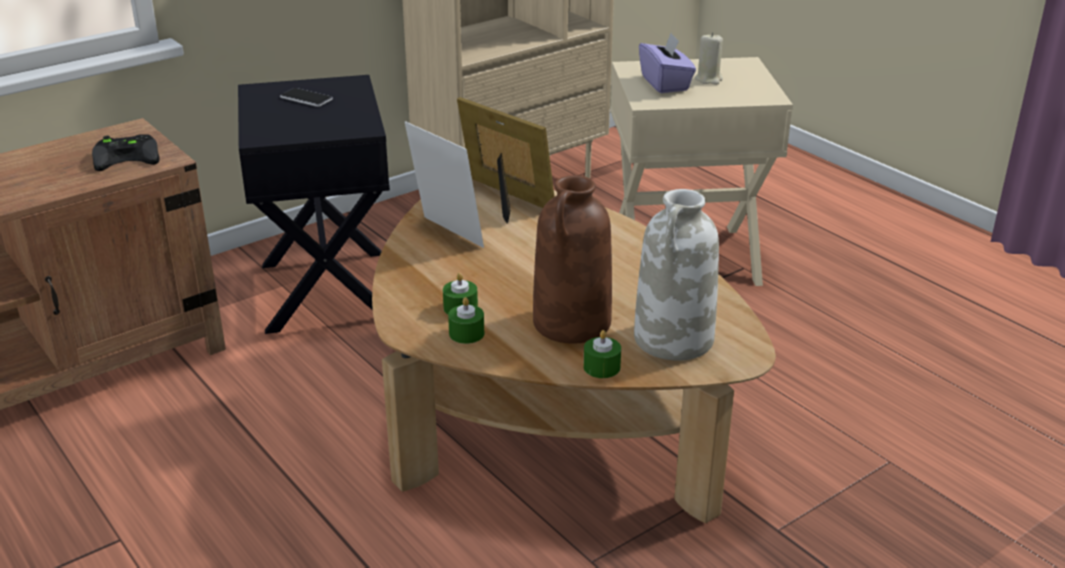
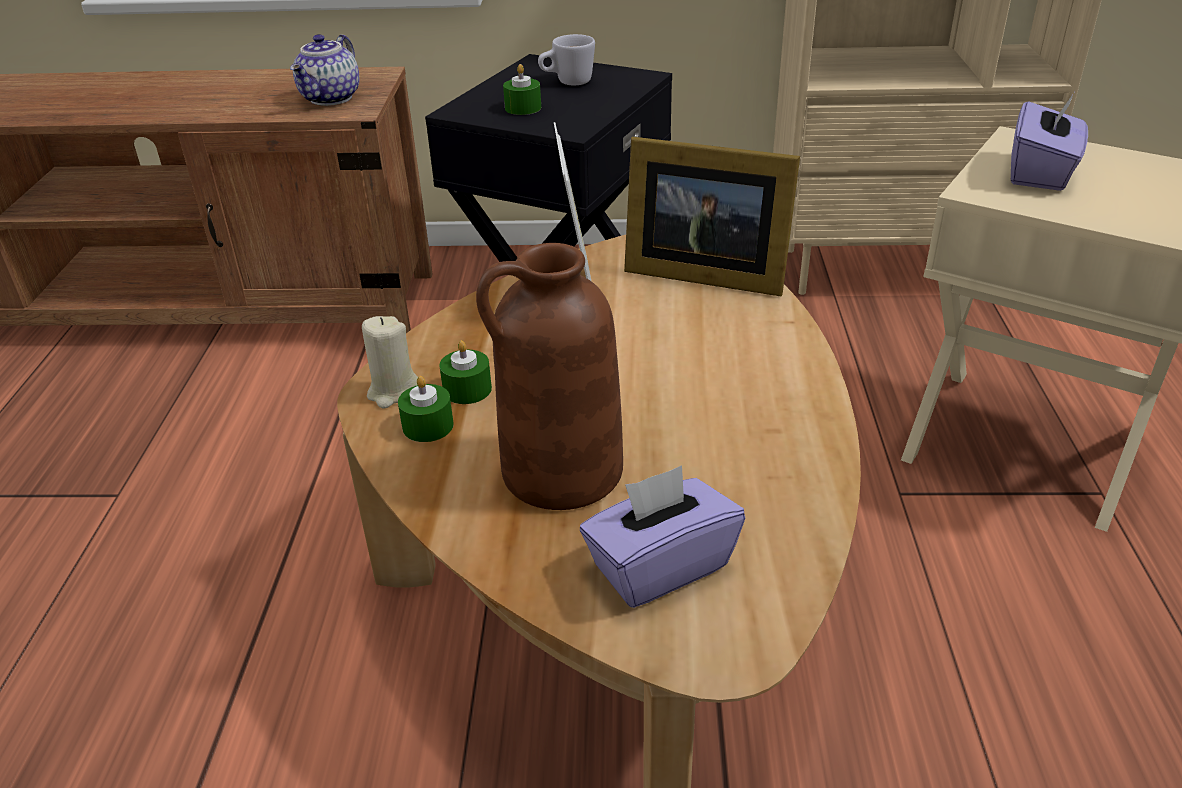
camera: 40 degrees right, 5 degrees up
black game controller [92,135,160,171] -> teapot [290,34,359,106]
phone [280,88,333,107] -> white mug [538,34,595,85]
picture frame [457,97,555,224] -> picture frame turned 120 degrees clockwise [624,137,800,296]
green candle [583,330,621,378] -> green candle moved to [503,64,541,115]
white vase [634,189,719,361] -> purple tissue box [580,465,745,608]
beige candle [695,32,723,85] -> beige candle moved to [362,316,418,408]

